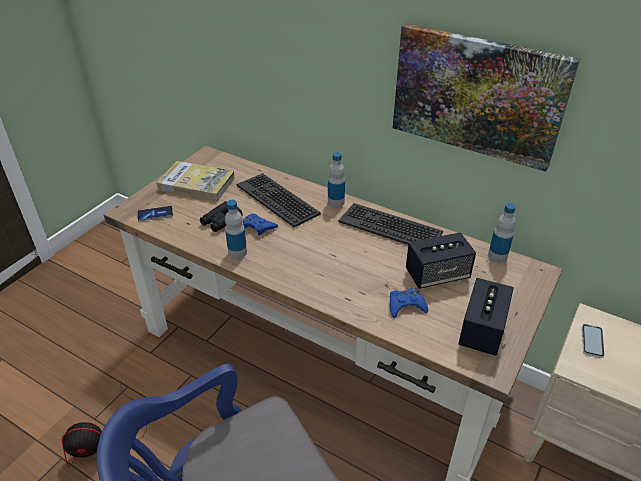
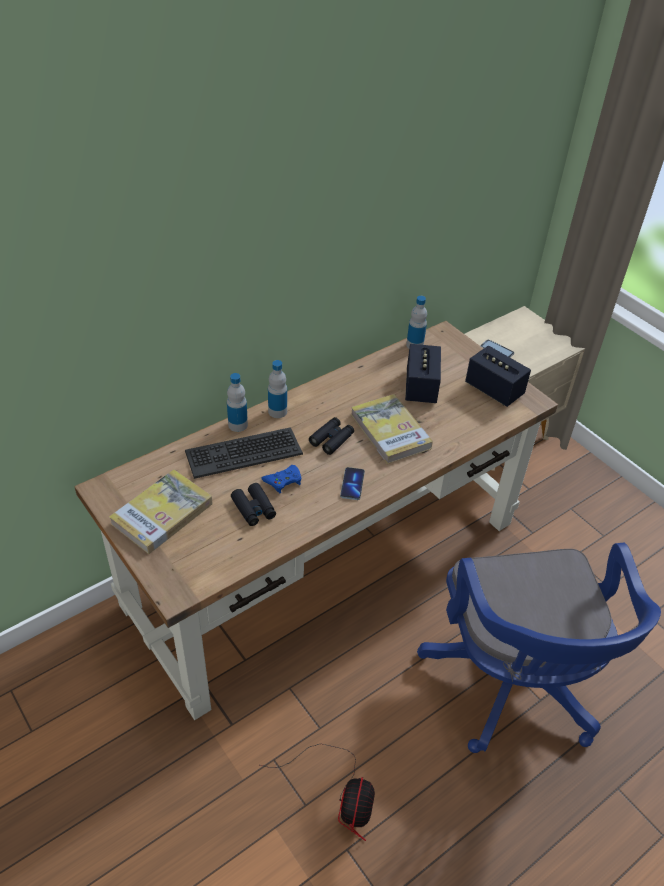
camera: 70 degrees left, 5 degrees up
phone [137,206,173,221] -> phone moved to [340,467,365,500]
bottle [225,200,247,259] -> bottle moved to [227,373,248,432]
keyboard [338,203,443,245] -> none
blue game controller [390,288,428,318] -> none
picture [393,24,580,172] -> none
none -> black binoculars [309,417,354,455]
none -> book [351,394,433,464]

